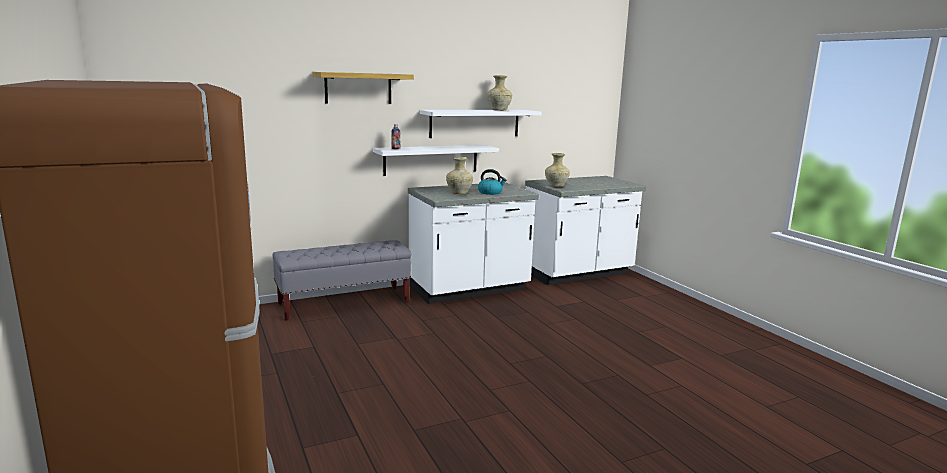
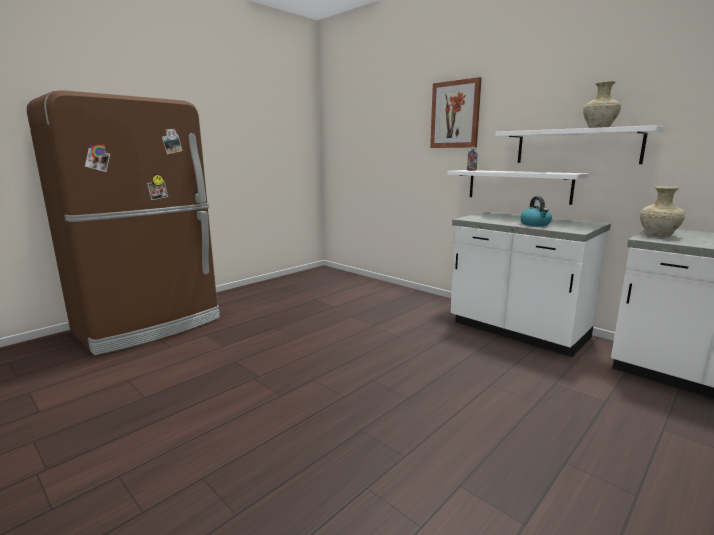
camera: 70 degrees right, 0 degrees up
grey bench [273,240,412,321] -> none
shelf [312,72,414,104] -> picture [430,77,482,148]
beige vase [446,157,473,194] -> none

